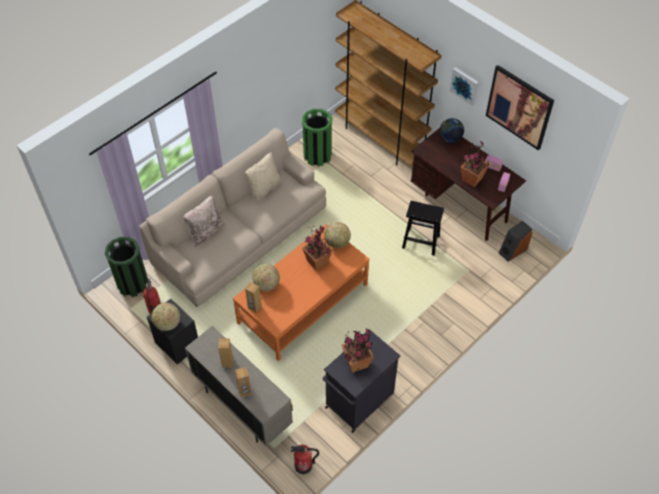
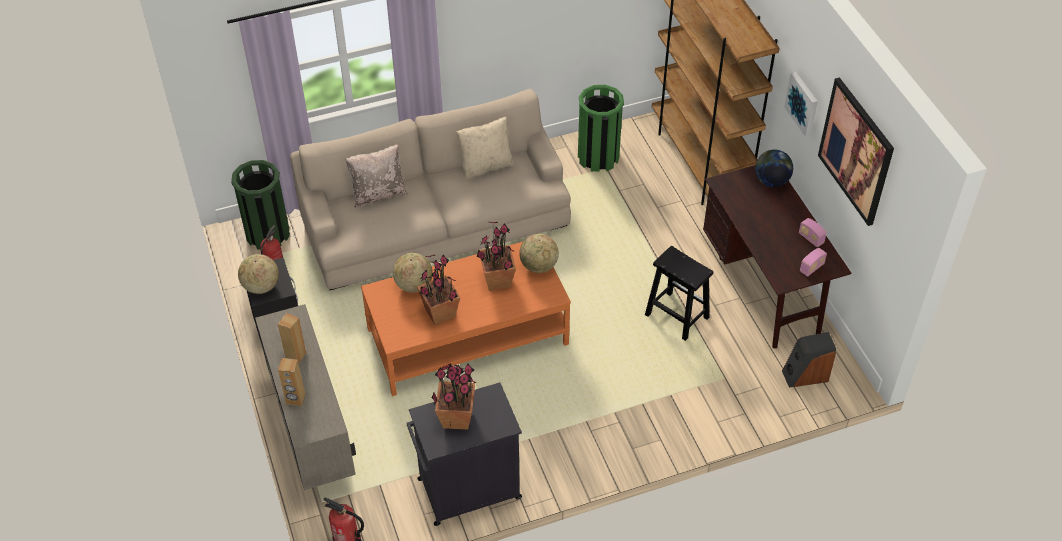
camera: 25 degrees right, 5 degrees down
brown speaker [245,282,262,313] -> none
potted plant [461,141,490,187] -> potted plant moved to [417,255,460,325]

